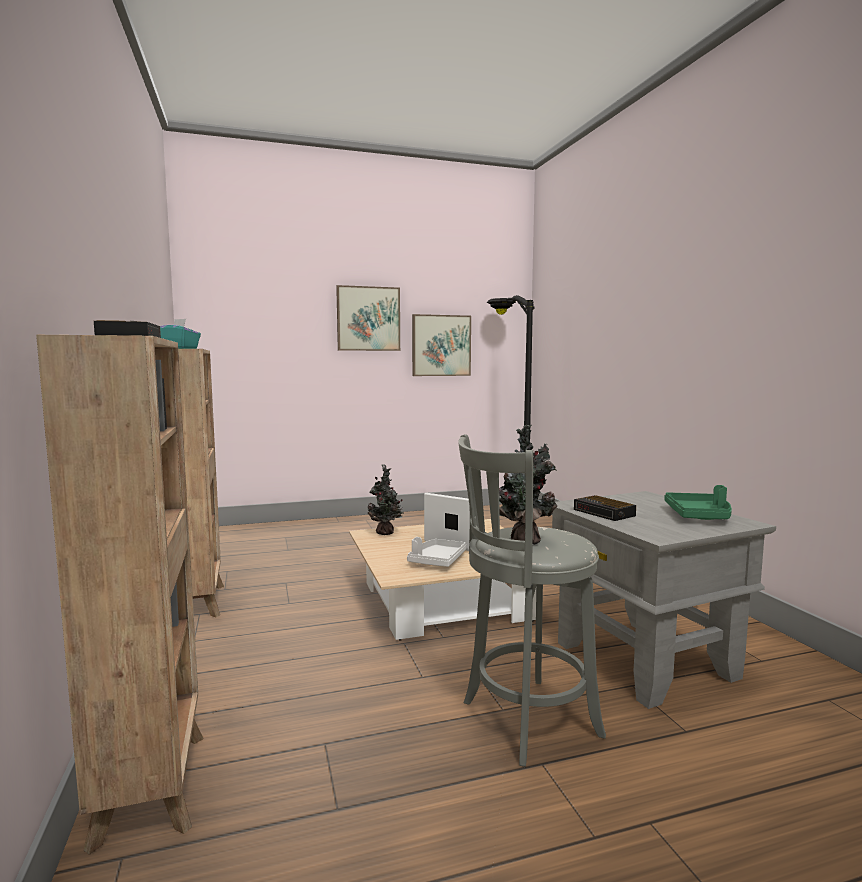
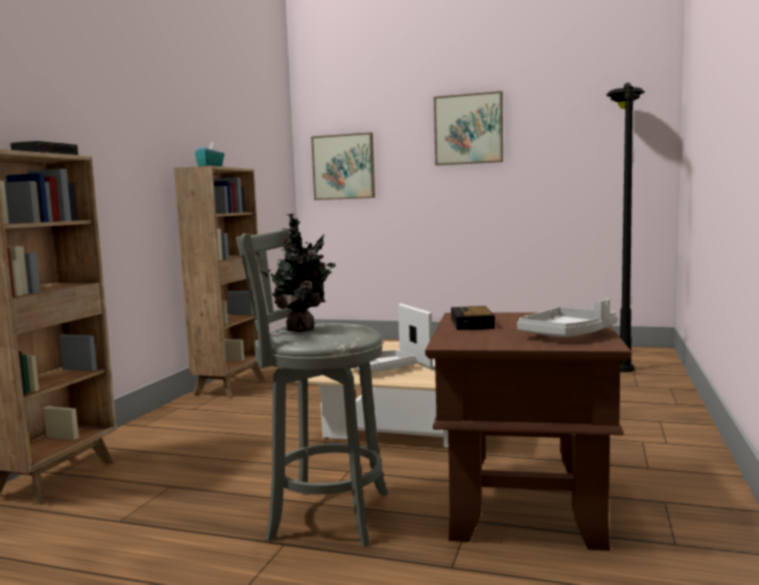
camera: 35 degrees right, 0 degrees up
potted plant [368,464,404,535] -> none
picture [412,314,471,376] -> picture moved to [311,132,375,200]
grey side table [552,491,776,709] -> brown side table [425,312,632,551]
green tray [665,485,732,520] -> grey tray [517,299,617,337]

